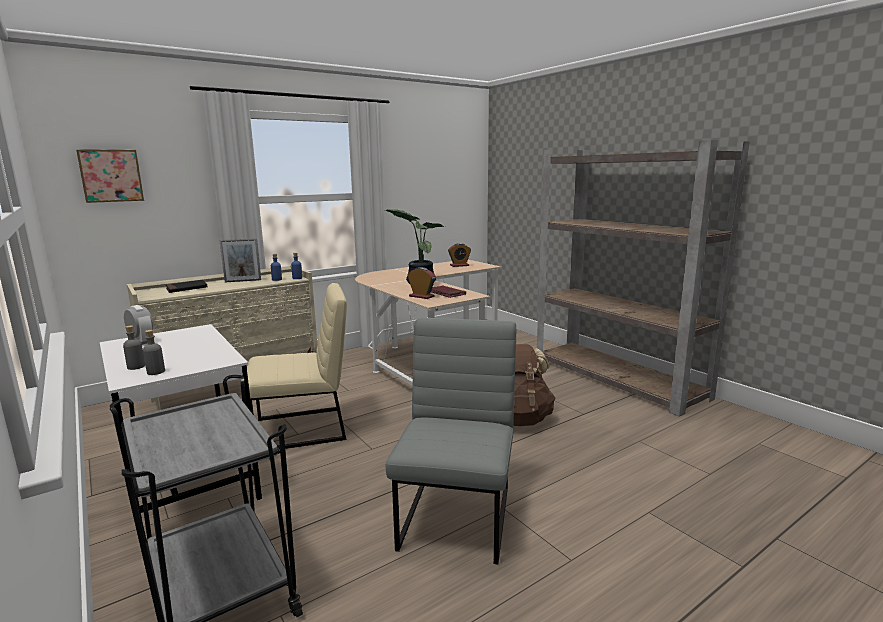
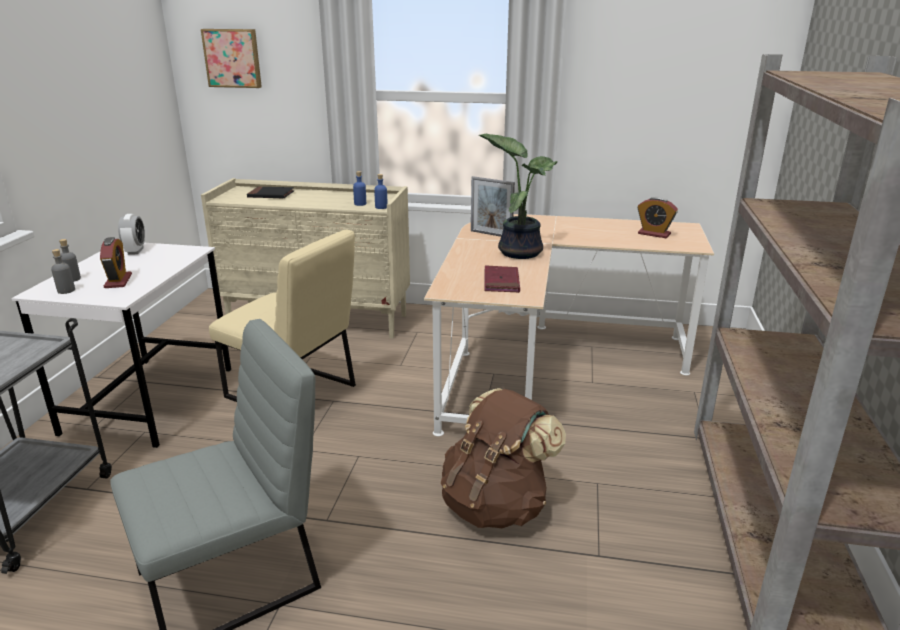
camera: 45 degrees right, 10 degrees up
picture frame [220,238,261,282] -> picture frame moved to [471,176,515,237]
alarm clock [407,267,436,299] -> alarm clock moved to [100,237,132,288]

